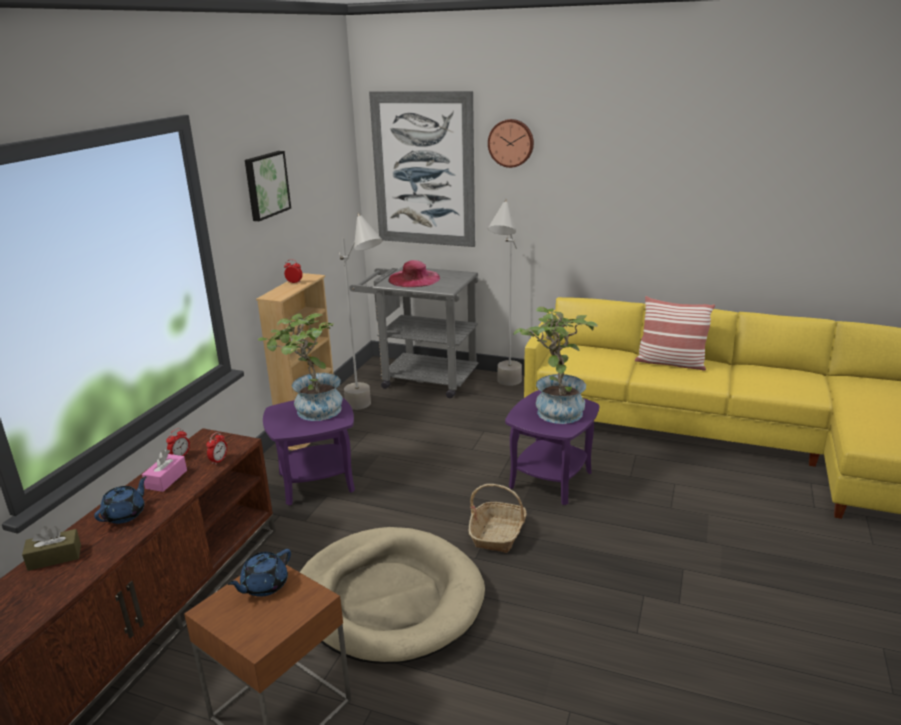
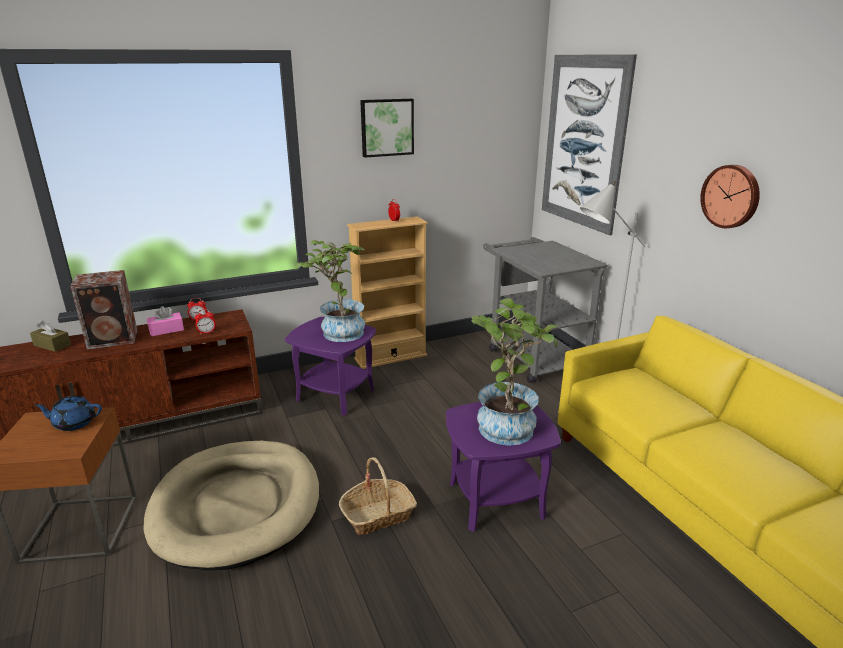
camera: 45 degrees right, 0 degrees up
blue teapot [94,476,147,524] -> speaker [70,270,137,350]
grey floor lamp [339,212,383,410] -> none
pink hat [388,260,440,287] -> none
wall clock [488,119,534,168] -> wall clock moved to [700,165,760,228]
pillow [635,296,715,370] -> none

